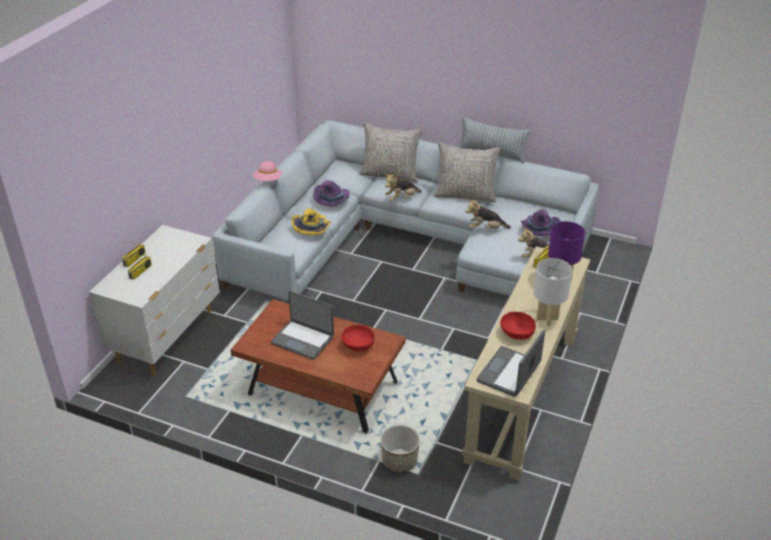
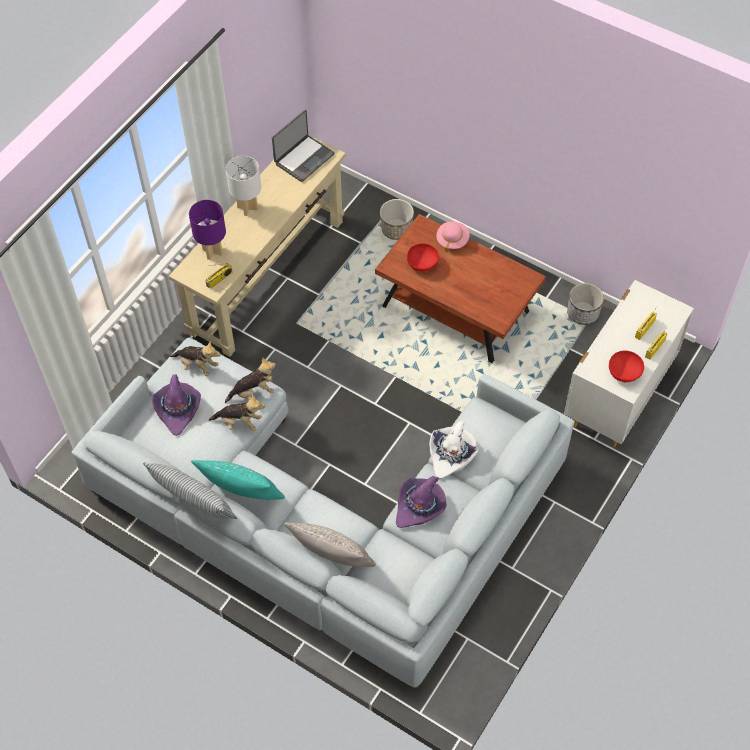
camera: 170 degrees left, 20 degrees up
pink hat [253,161,282,181] -> pink hat moved to [436,221,470,252]
laptop [271,291,334,360] -> none
yellow hat [291,209,331,235] -> white hat [429,421,478,479]
plush toy [385,174,422,201] -> plush toy moved to [225,357,276,403]
grey pillow [434,142,501,202] -> turquoise pillow [191,460,285,500]
red bowl [500,312,536,340] -> red bowl moved to [609,351,644,382]
none -> planter [567,283,604,325]

